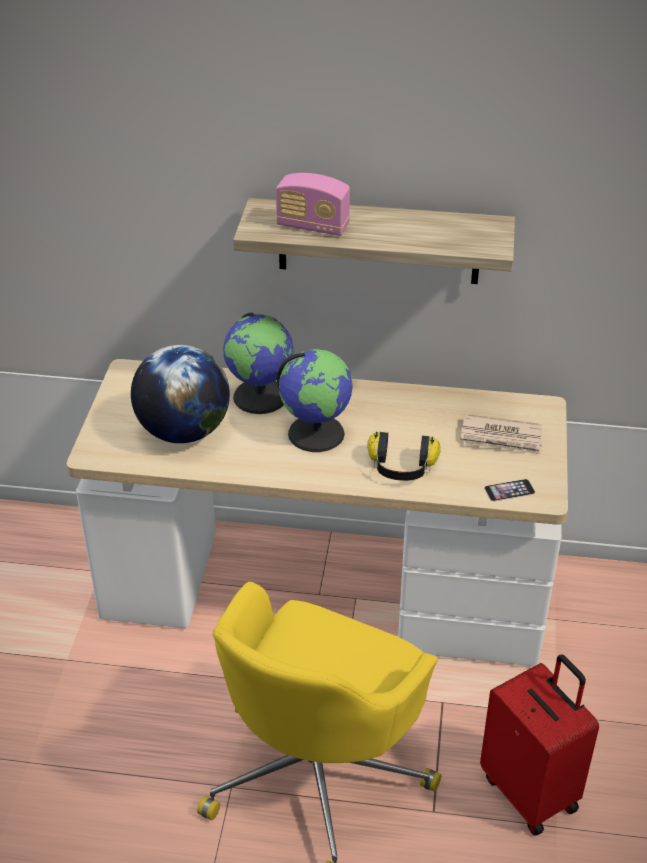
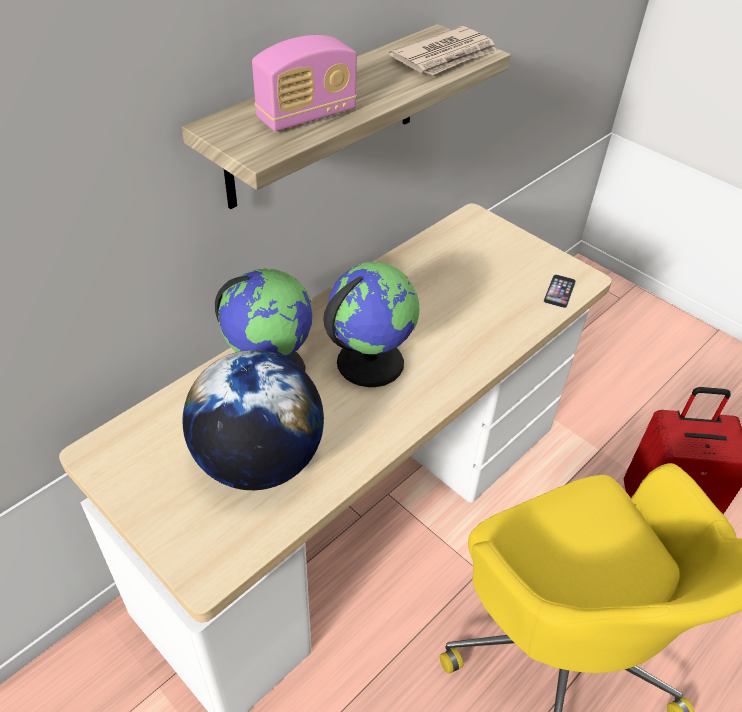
camera: 55 degrees left, 5 degrees up
headphones [367,432,441,481] -> none
newspaper [460,414,542,455] -> newspaper moved to [389,26,497,75]

